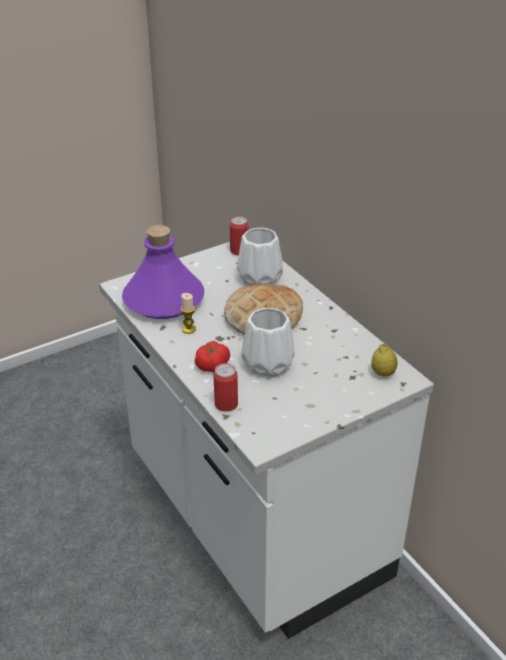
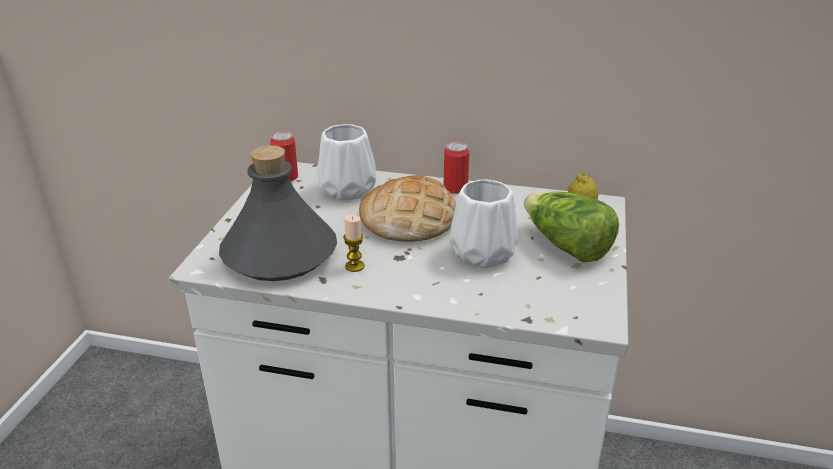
camera: 45 degrees left, 5 degrees down
purple bottle [122,225,204,319] -> grey bottle [219,145,337,281]
tomato [195,341,230,372] -> none
can [213,363,238,412] -> can moved to [444,141,469,194]
none -> lettuce [524,192,619,262]

